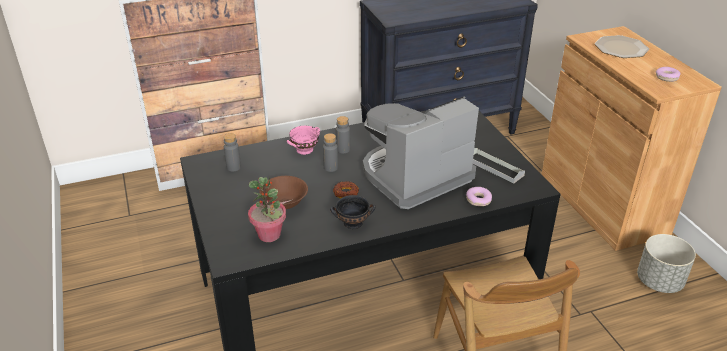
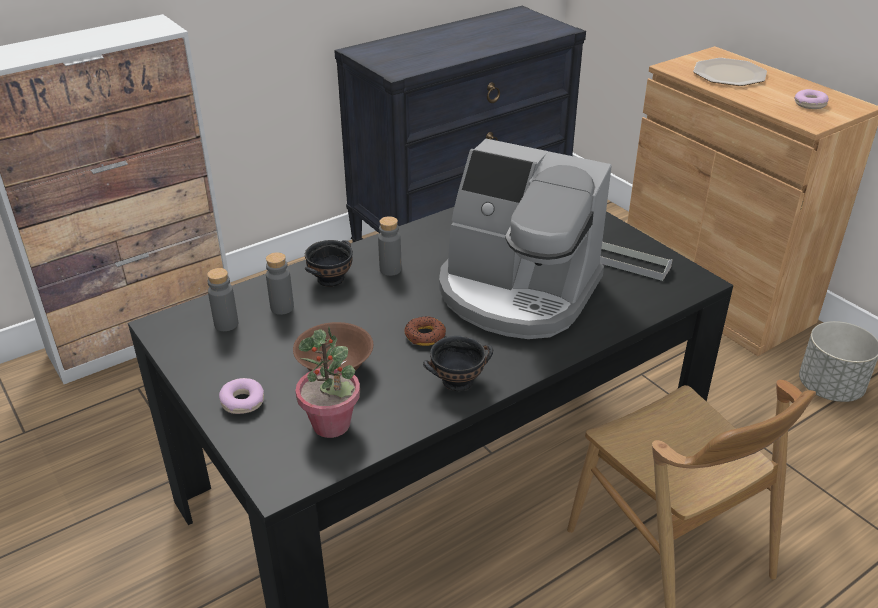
camera: 15 degrees left, 0 degrees up
pink bowl [287,126,320,155] -> black bowl [305,240,353,287]
grey bottle [323,133,338,172] -> grey bottle moved to [266,252,294,315]
coffee machine [363,97,479,209] -> coffee machine turned 105 degrees counterclockwise [439,139,612,339]
donut [466,187,492,206] -> donut moved to [219,378,264,414]

